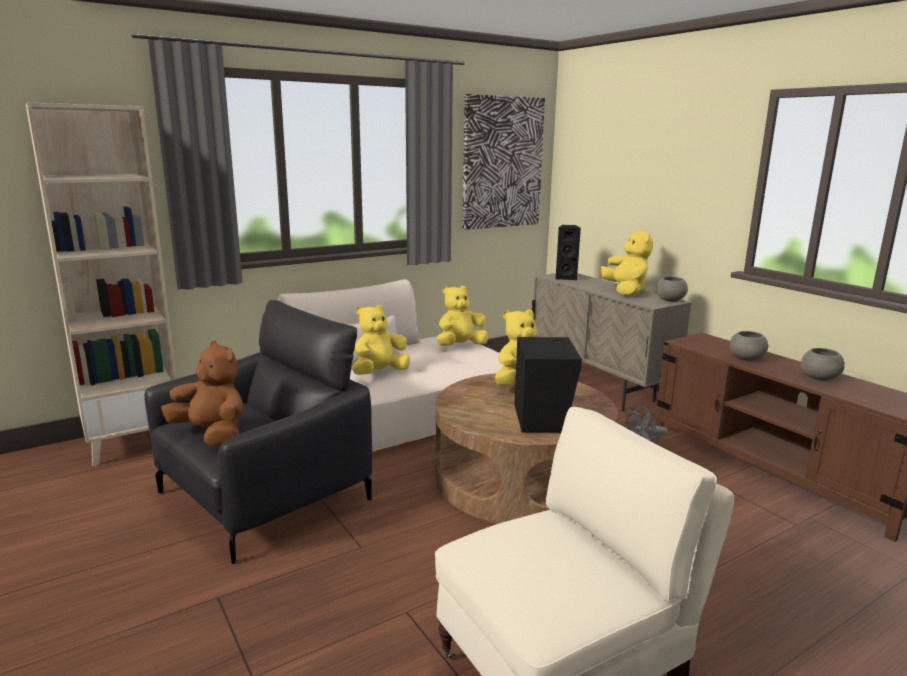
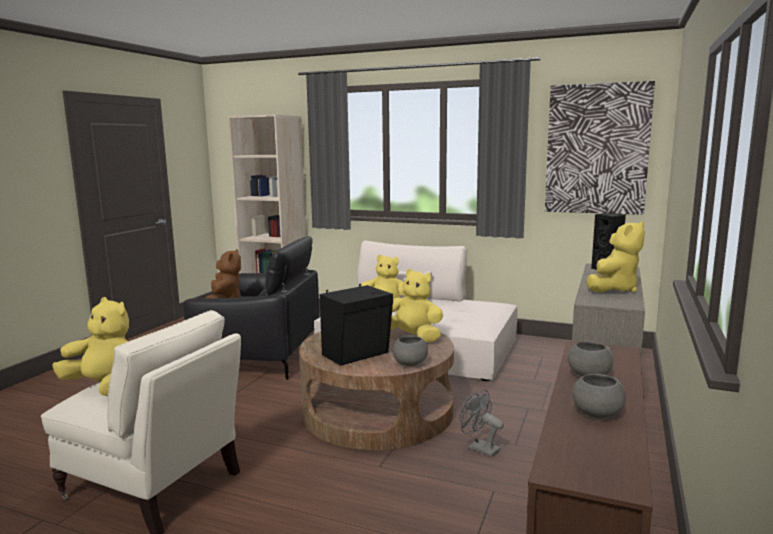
camera: 55 degrees right, 5 degrees down
yellow plush toy [437,286,488,346] -> yellow plush toy moved to [52,297,129,396]
grey bowl [655,277,688,302] -> grey bowl moved to [393,336,428,366]

